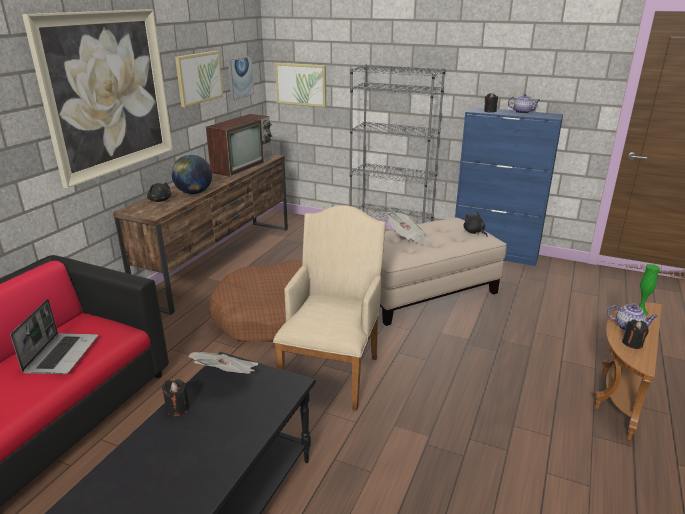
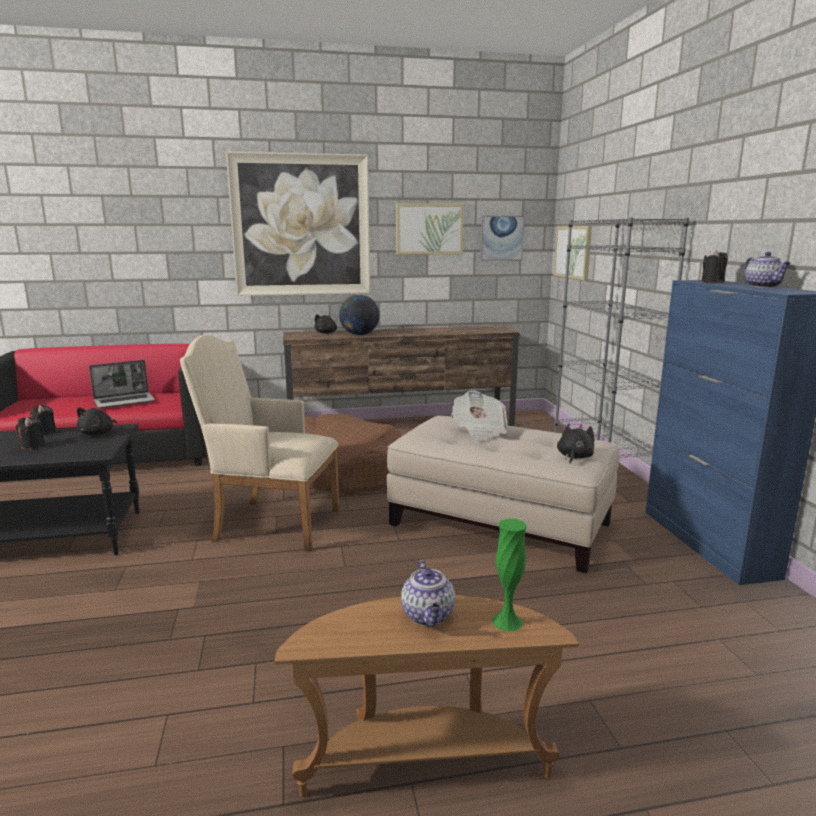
camera: 55 degrees right, 10 degrees down
newspaper [189,352,258,374] -> black plush toy [77,408,117,435]
television [206,114,272,177] -> none
beige armchair [273,205,386,411] -> beige armchair turned 150 degrees counterclockwise [180,335,339,552]
black candle [622,320,649,349] -> black candle moved to [15,417,45,450]

